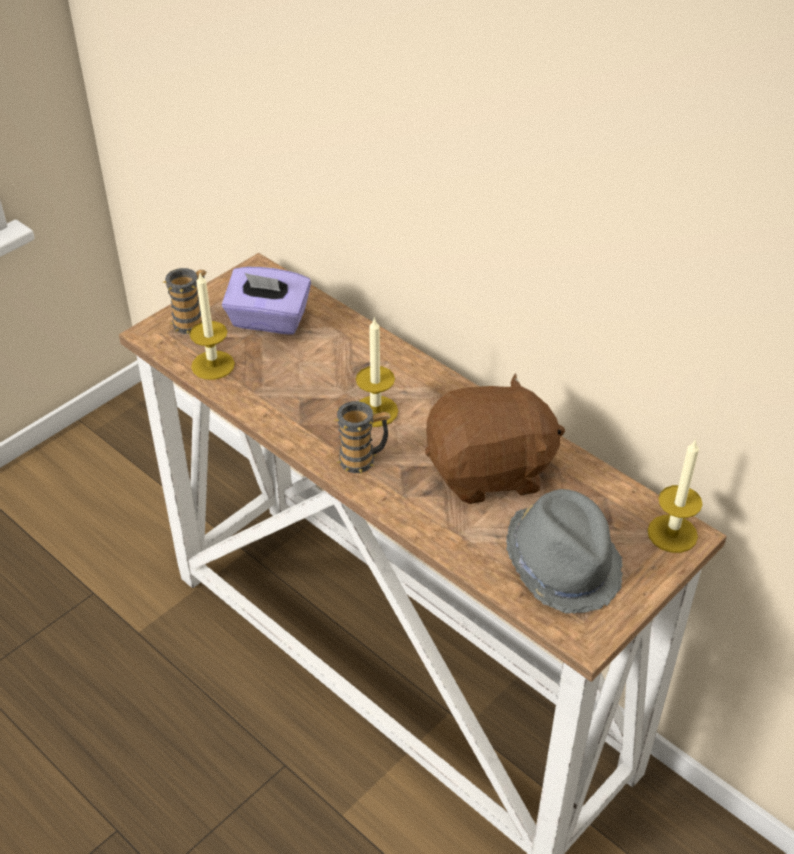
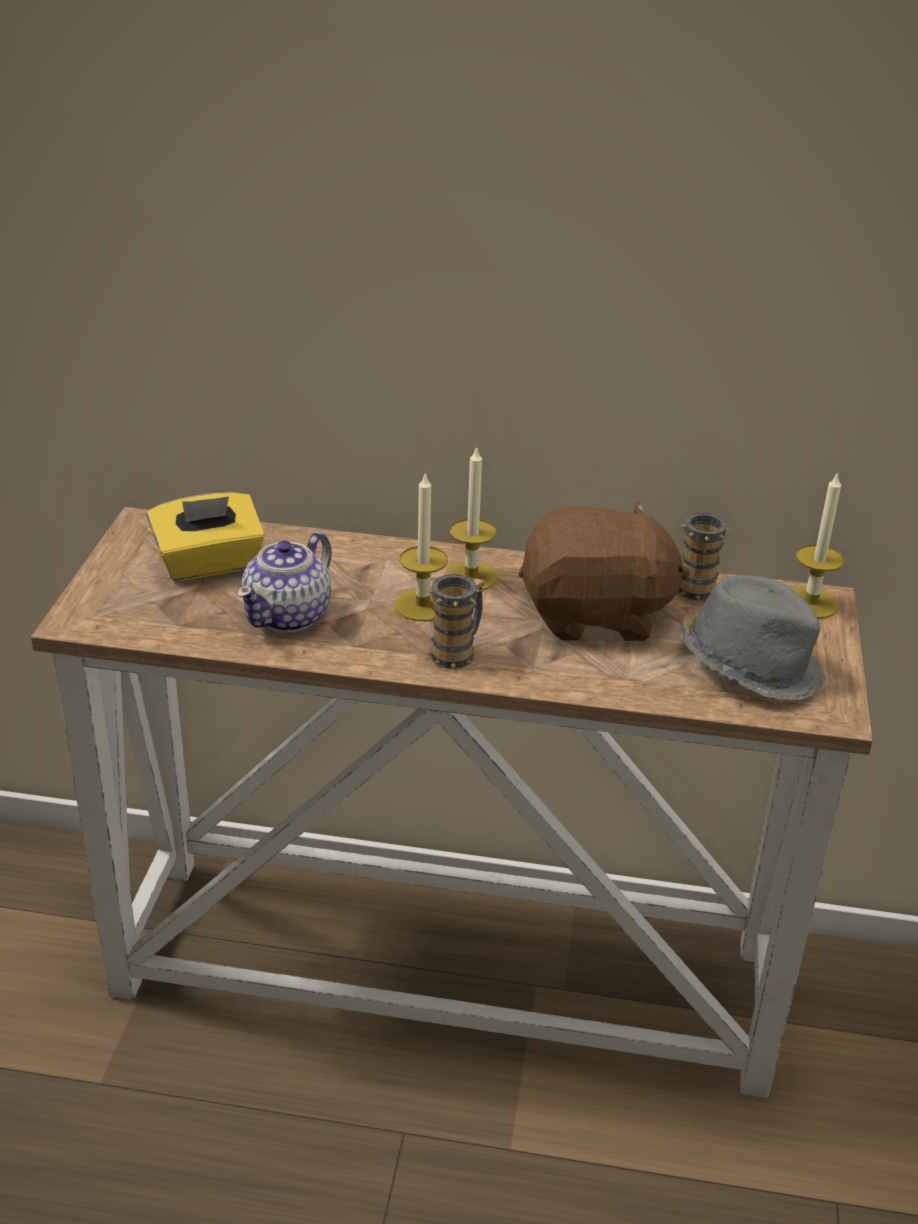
camera: 35 degrees left, 10 degrees down
mug [163,268,206,334] -> mug moved to [678,513,730,600]
candle [190,273,235,380] -> candle moved to [444,445,499,590]
purple tissue box [222,267,311,335] -> yellow tissue box [147,492,265,582]
brown plush toy [425,373,565,504] -> brown plush toy turned 45 degrees clockwise [518,502,691,641]
none -> teapot [237,532,332,632]

